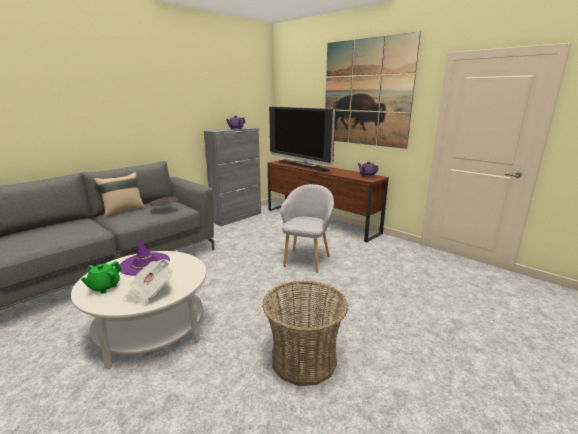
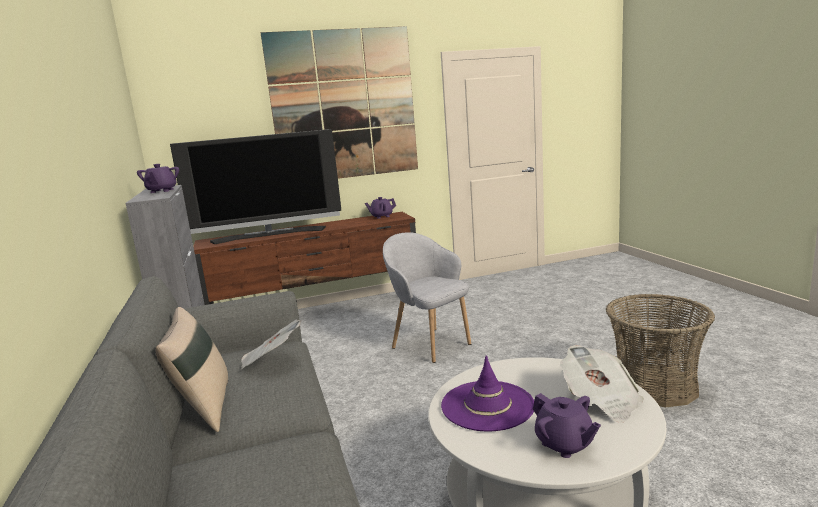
camera: 60 degrees left, 5 degrees down
green teapot [81,261,121,293] -> purple teapot [533,393,601,458]

